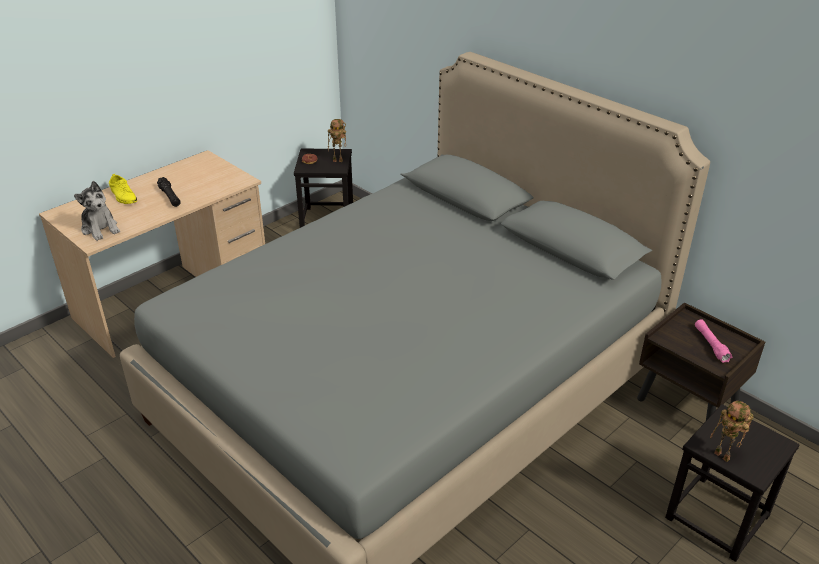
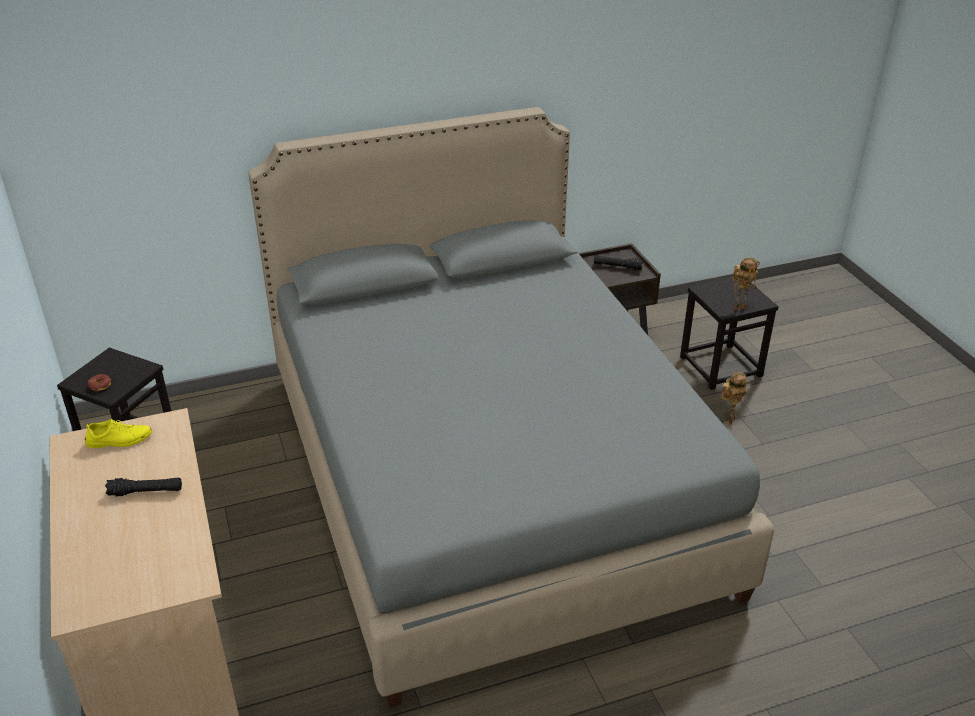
camera: 65 degrees left, 0 degrees up
plush toy [74,181,120,241] -> none
yellow shoe [109,174,137,204] -> yellow shoe moved to [85,419,152,448]
toy robot [328,119,346,162] -> toy robot moved to [721,372,747,425]
pink flashlight [695,319,733,363] -> black flashlight [594,255,643,270]

